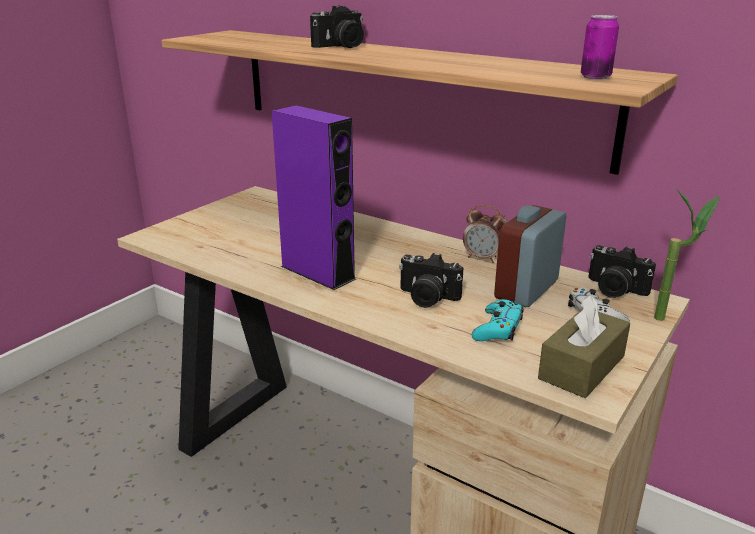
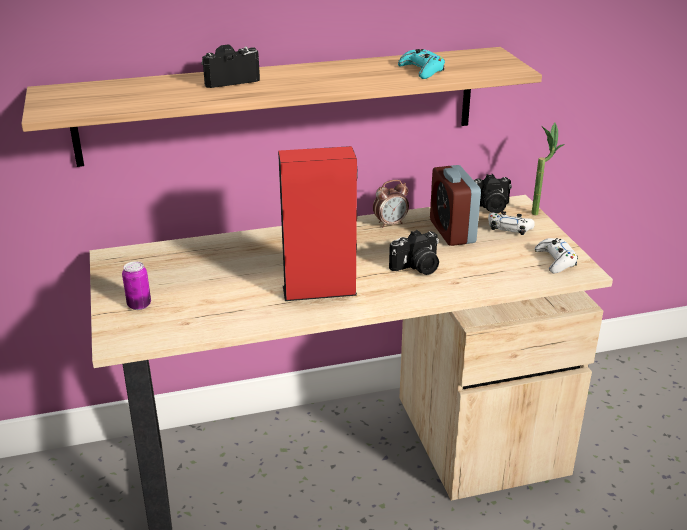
camera: 50 degrees left, 5 degrees up
purple speaker [272,105,356,290] -> red speaker [278,146,358,301]
camera [310,6,364,48] -> camera turned 120 degrees counterclockwise [201,44,260,88]
turquoise game controller [472,299,524,341] -> turquoise game controller moved to [398,49,445,79]
brown tissue box [538,295,630,398] -> white game controller [534,238,578,274]
can [581,15,619,79] -> can moved to [122,261,151,310]

